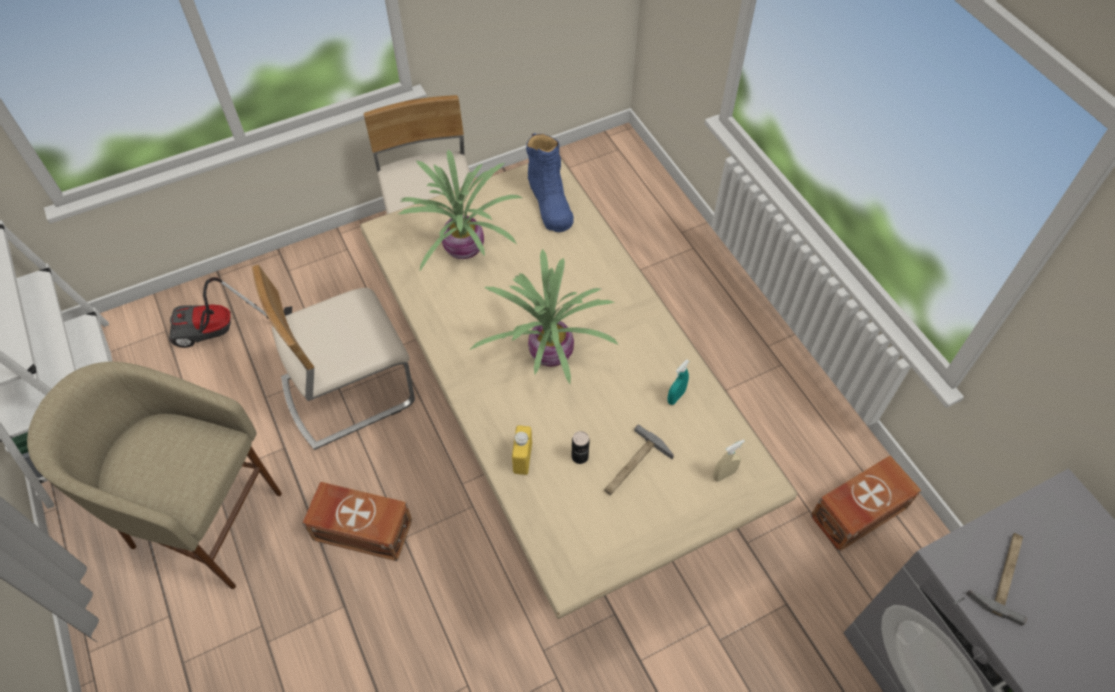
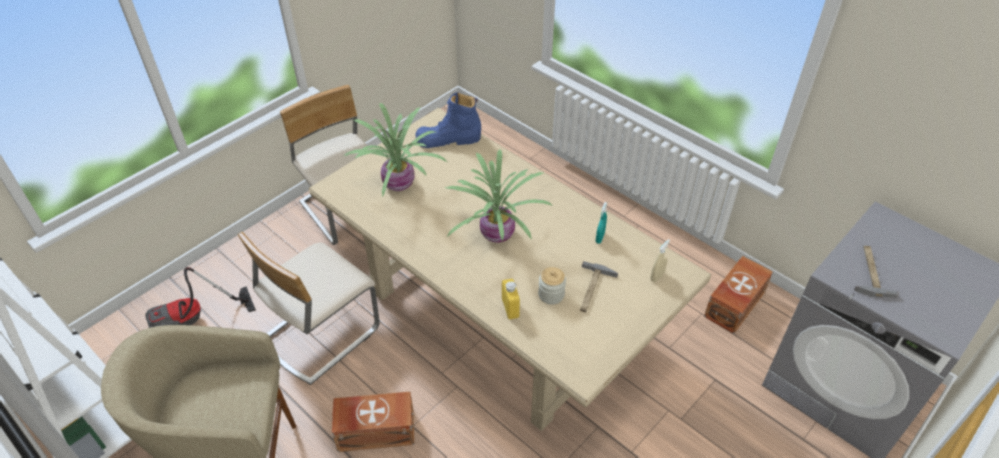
camera: 20 degrees left, 10 degrees down
blue boot [526,133,574,232] -> blue boot turned 120 degrees clockwise [415,92,481,148]
can [572,431,590,464] -> jar [538,267,566,305]

